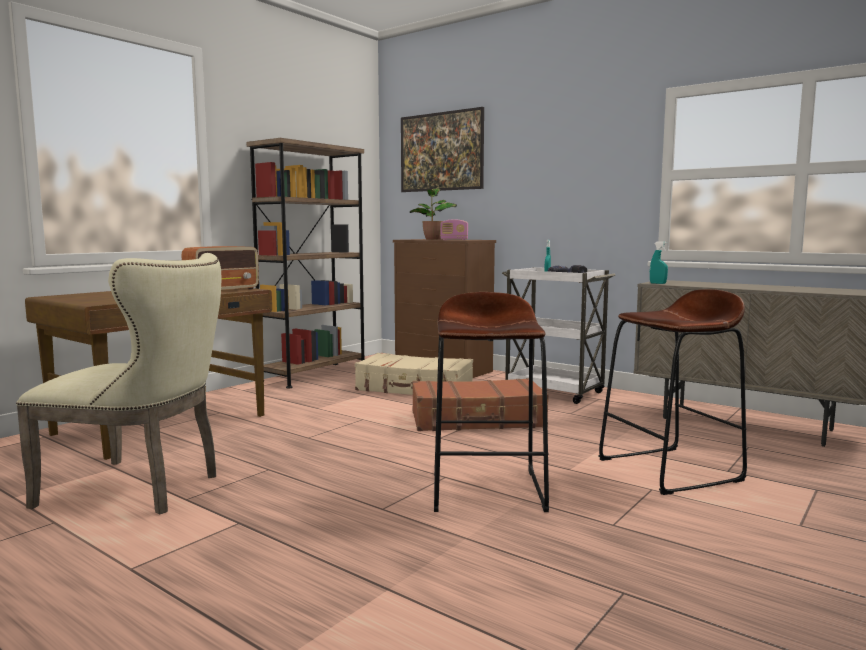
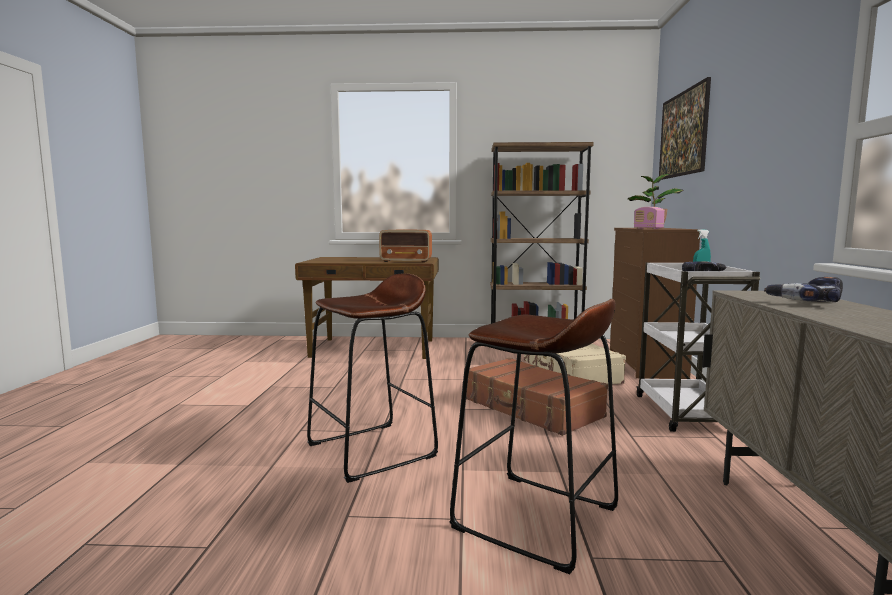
camera: 55 degrees right, 0 degrees up
beige chair [16,253,221,515] -> none
turquoise spray bottle [650,241,668,284] -> none
none -> power drill [764,277,843,302]

